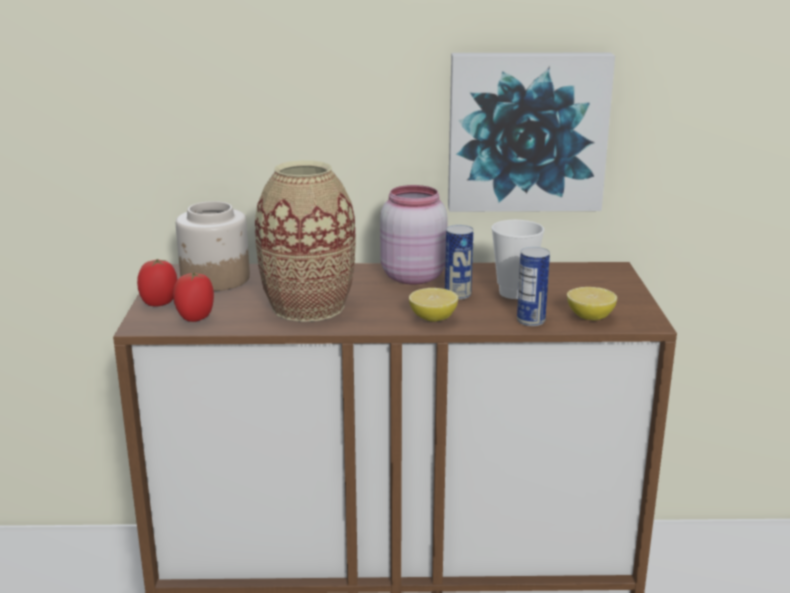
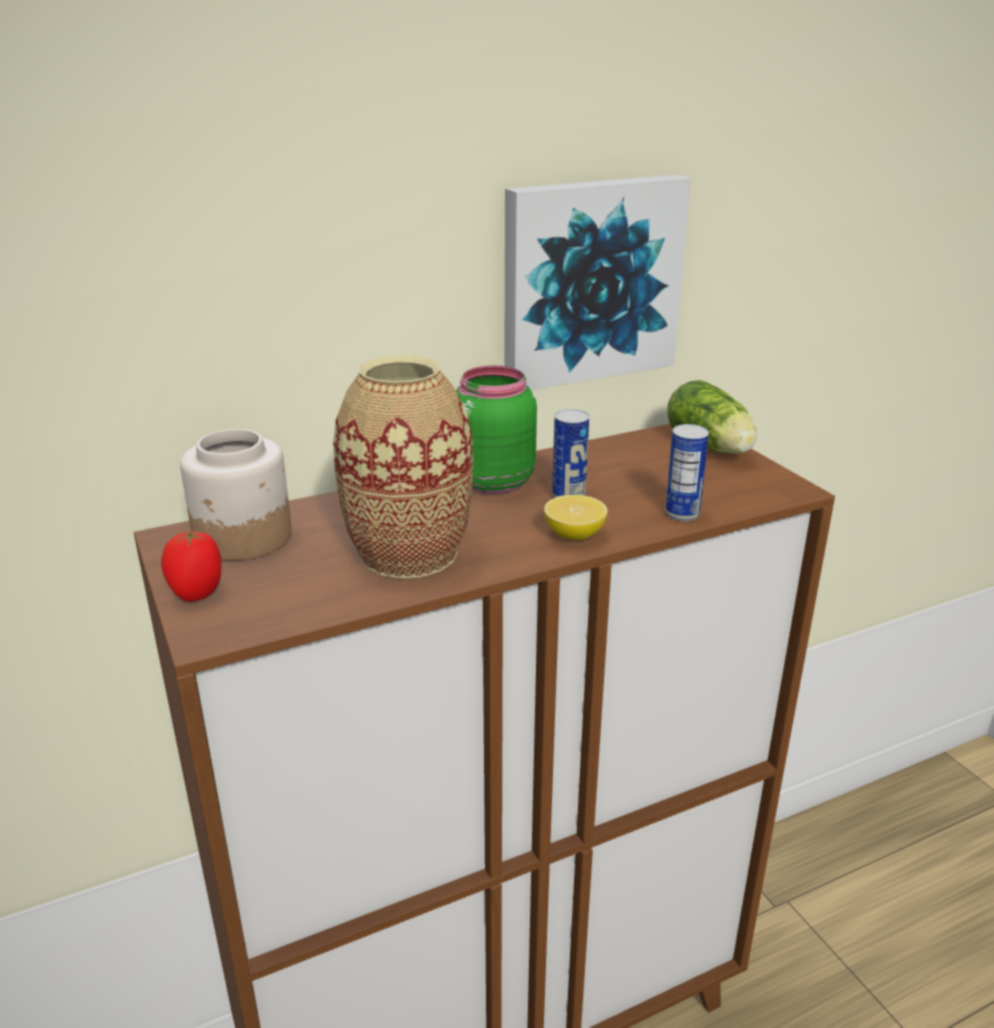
camera: 25 degrees left, 5 degrees up
tomato [173,272,214,322] -> none
pink jar [380,185,448,285] -> green jar [456,365,537,494]
cup [491,220,544,299] -> none
lemon [567,287,617,320] -> none
none -> lettuce [667,380,757,454]

